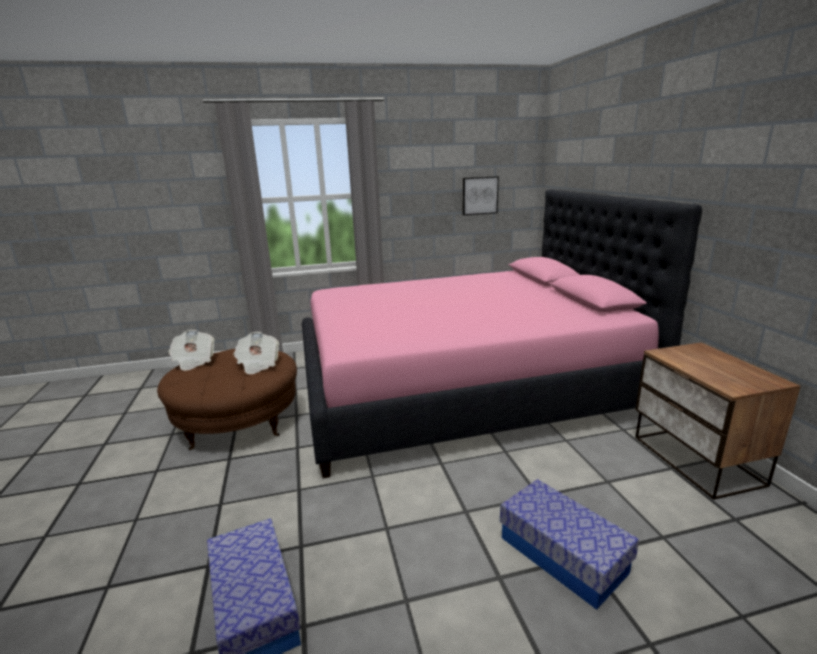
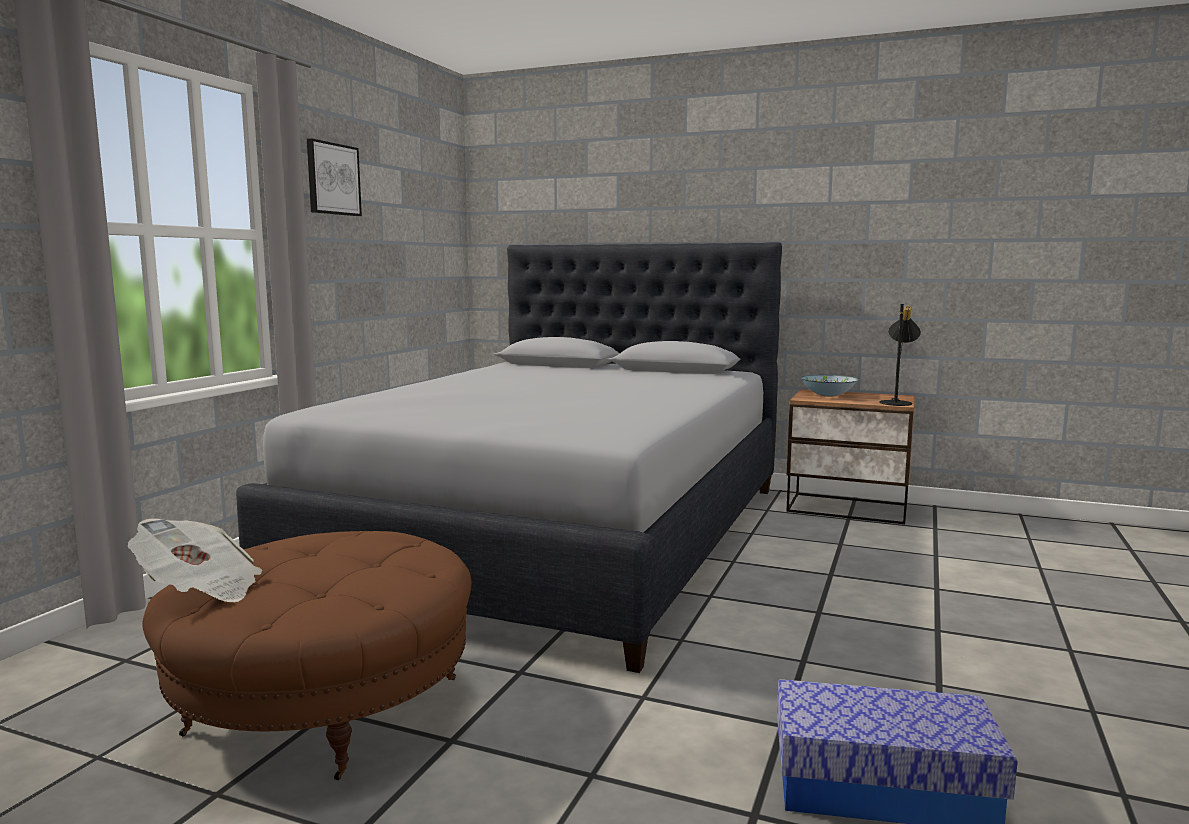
camera: 55 degrees left, 10 degrees down
newspaper [233,332,279,375] -> none
pink bed [302,189,702,478] -> grey bed [236,242,782,673]
picture [463,176,499,215] -> picture moved to [307,138,362,216]
storage box [500,479,639,610] -> none
none -> bowl [800,375,859,396]
none -> black table lamp [879,304,921,406]

